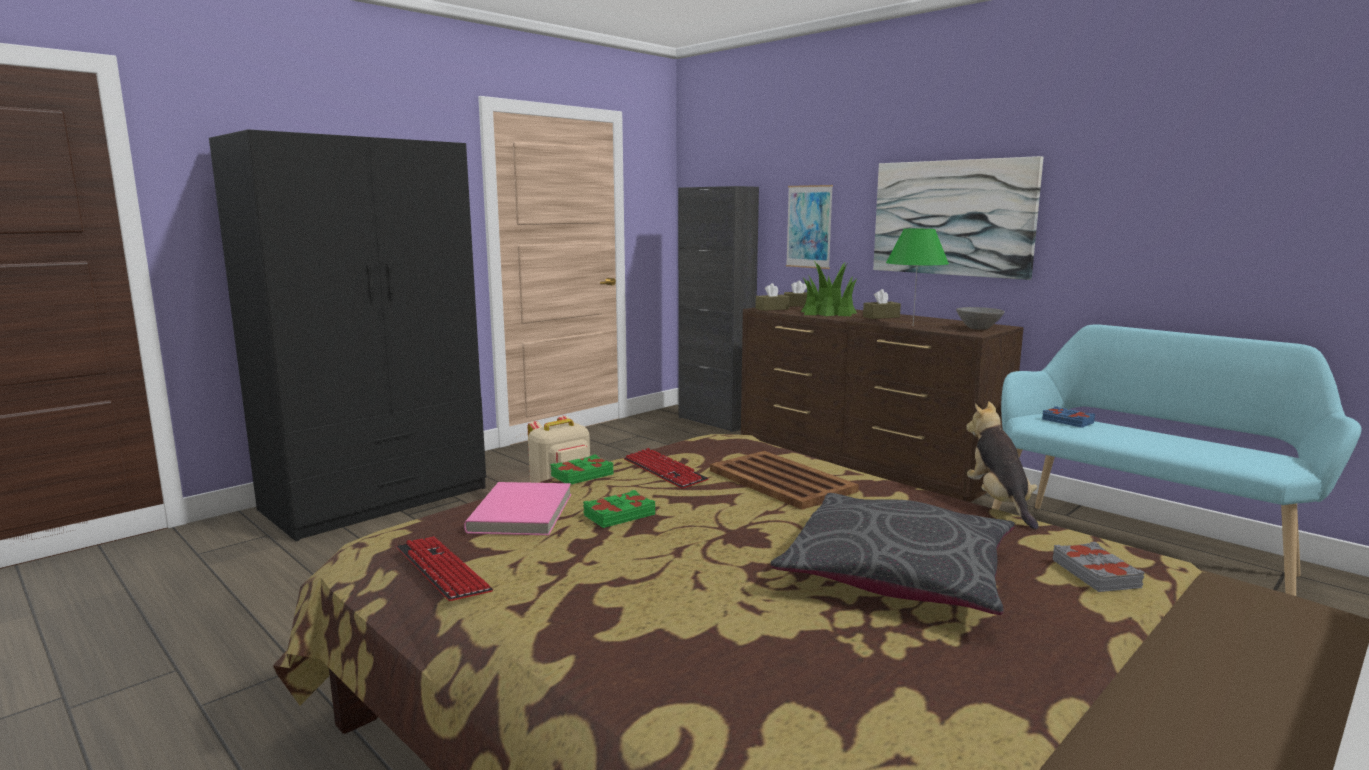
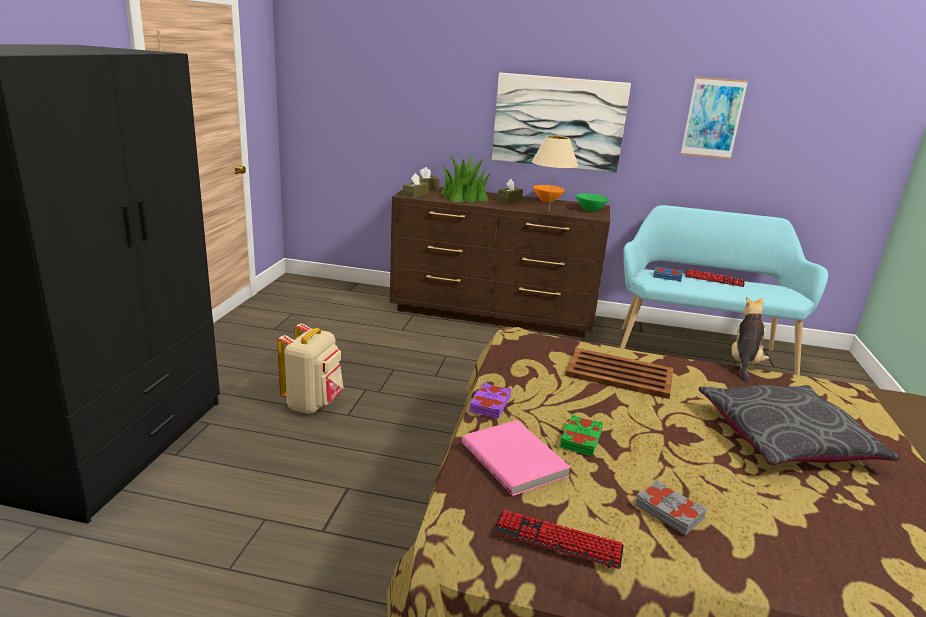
camera: 35 degrees left, 10 degrees up
green book [550,455,613,484] -> purple book [469,382,511,419]
keyboard [624,448,709,489] -> keyboard moved to [685,269,744,287]
black cabinet [678,186,759,432] -> none
picture [786,185,833,269] -> picture moved to [681,77,748,159]
green table lamp [886,229,949,325] -> beige table lamp [532,135,578,210]
grey bowl [956,307,1005,330] -> green bowl [576,193,609,212]
plush toy [966,401,1039,530] -> plush toy turned 60 degrees clockwise [731,296,769,382]
grey book [1053,542,1145,592] -> grey book moved to [635,480,707,535]
none -> orange bowl [533,185,565,202]

